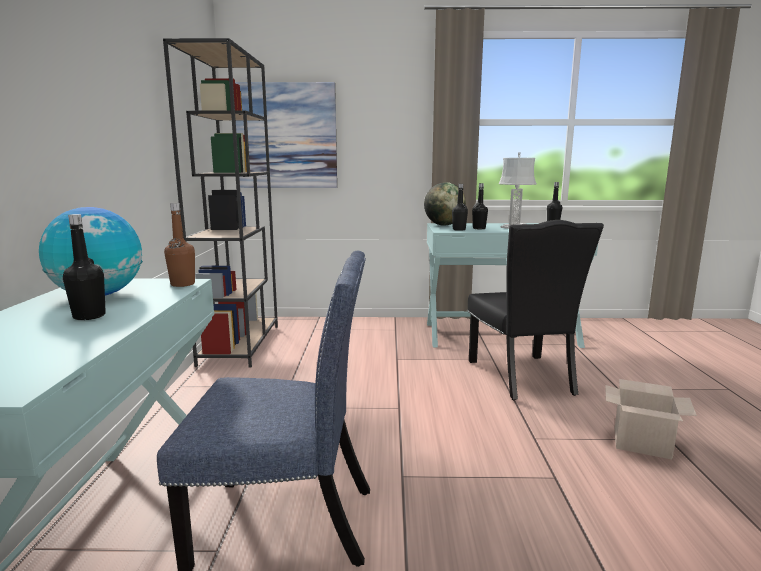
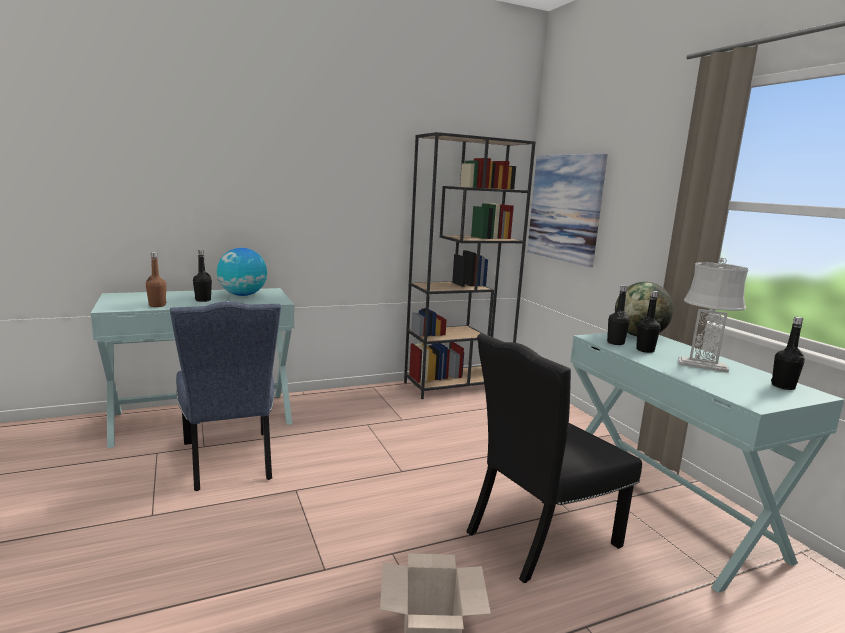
camera: 65 degrees right, 0 degrees up
brown bottle [164,203,195,287] -> brown bottle moved to [146,252,166,307]

